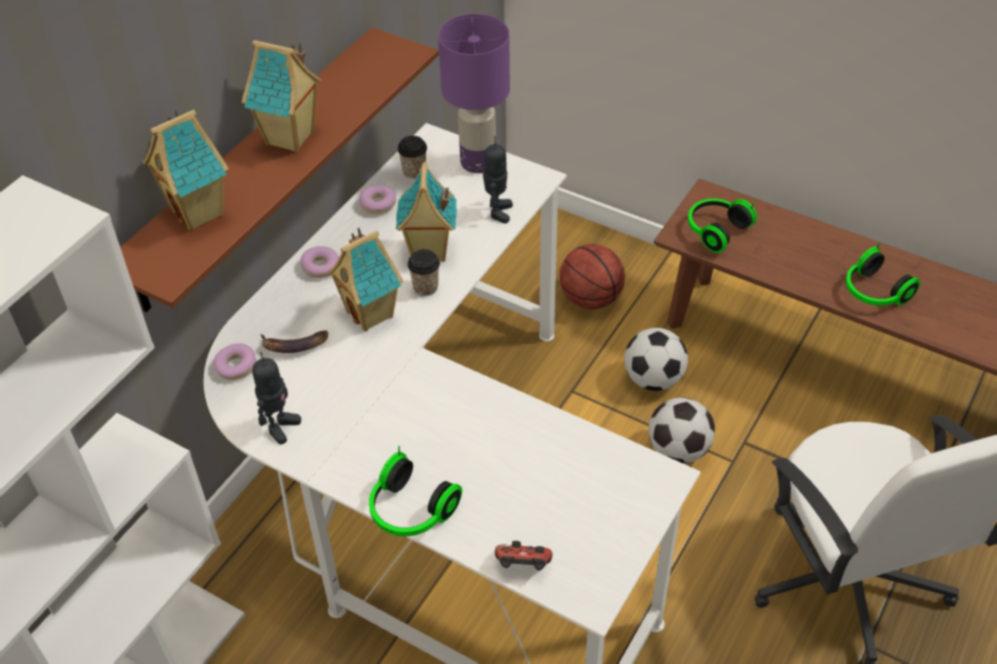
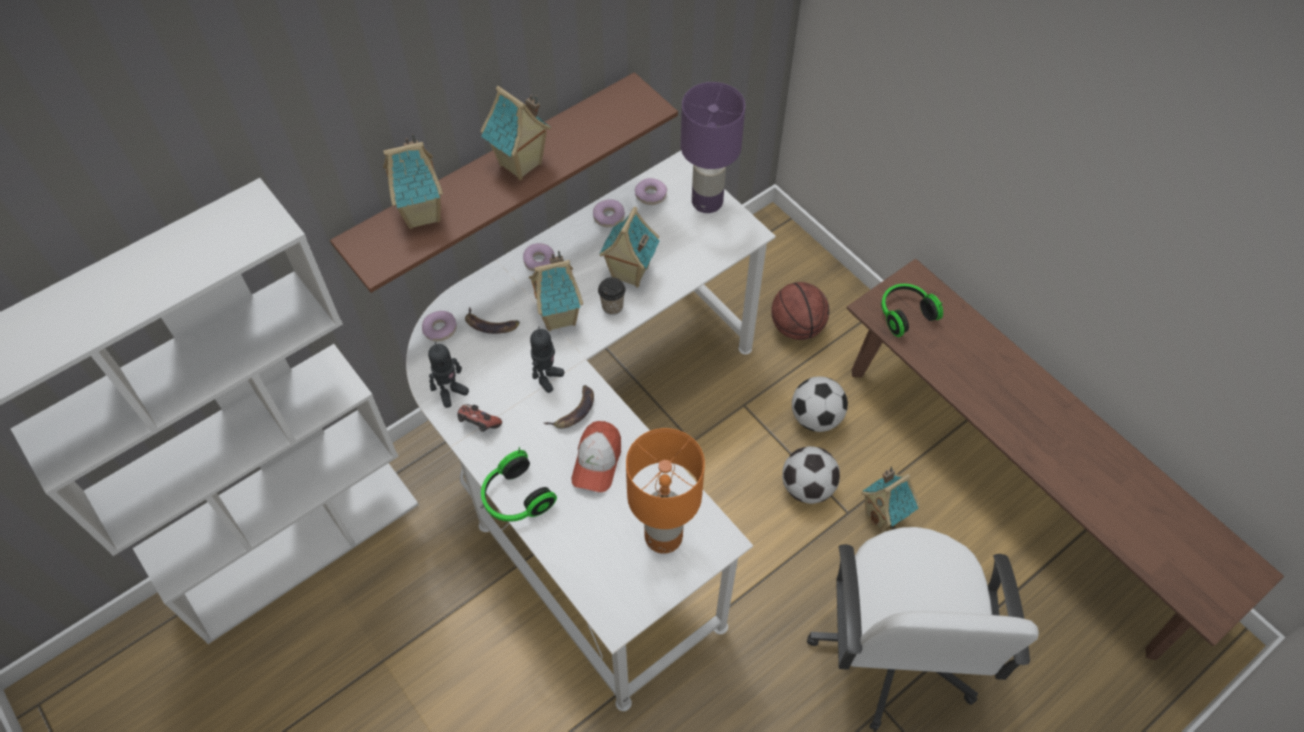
camera: 20 degrees right, 10 degrees up
cup [398,136,427,179] -> donut [635,178,667,205]
toy robot [483,136,513,224] -> toy robot moved to [530,327,564,393]
game controller [495,541,552,571] -> game controller moved to [457,404,502,432]
headphones [846,241,920,306] -> none
none -> banana [544,385,594,429]
none -> cap [571,421,621,492]
none -> orange table lamp [626,428,705,554]
none -> toy house [861,466,920,532]

